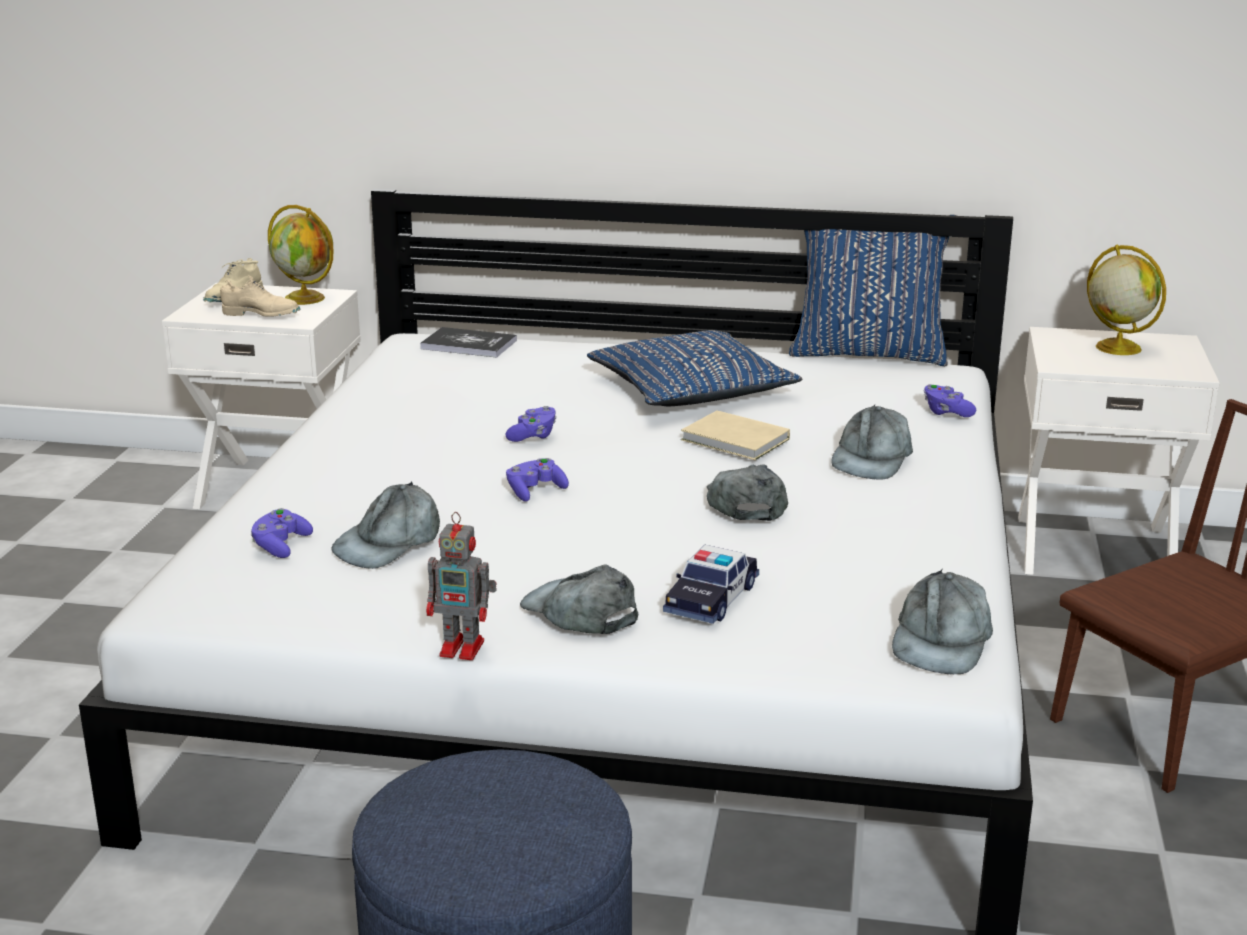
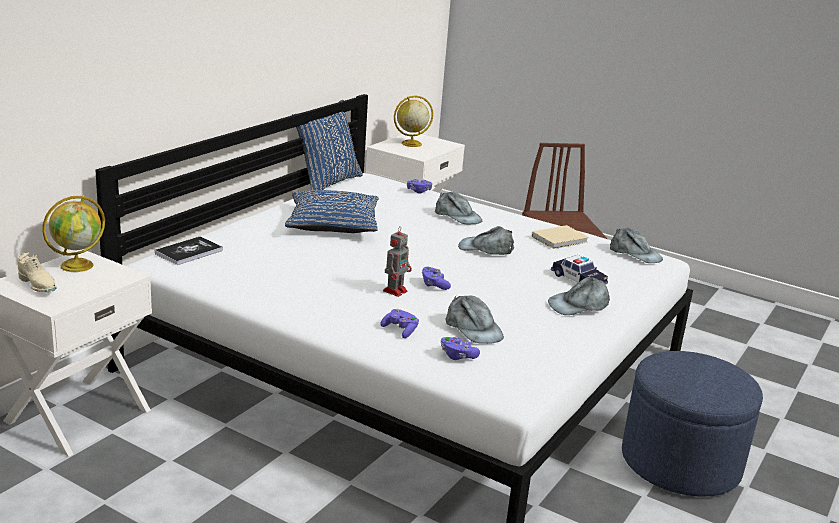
camera: 70 degrees left, 0 degrees up
beige shoe [220,275,300,317] -> none
toy robot [426,512,497,660] -> toy robot moved to [383,226,412,297]
purple game controller [505,406,557,442] -> purple game controller moved to [380,309,419,338]
beige book [681,410,790,460] -> beige book moved to [532,225,589,249]

